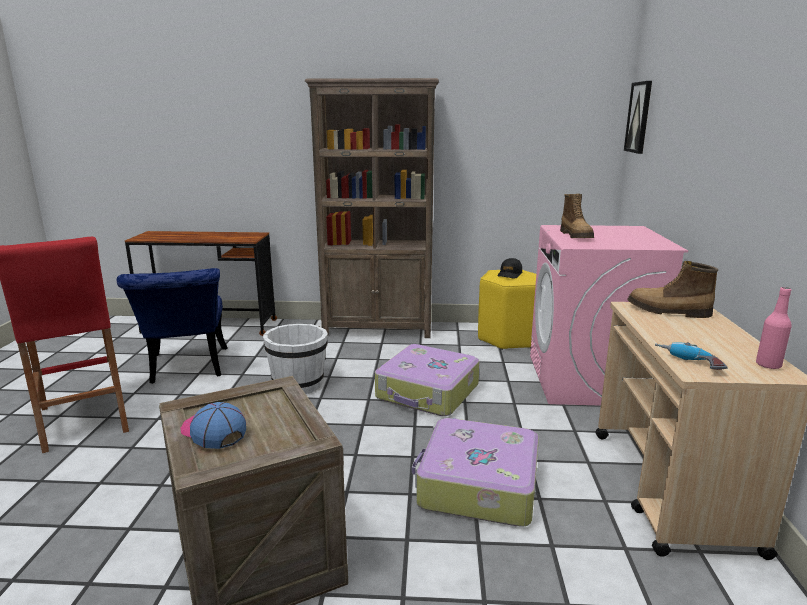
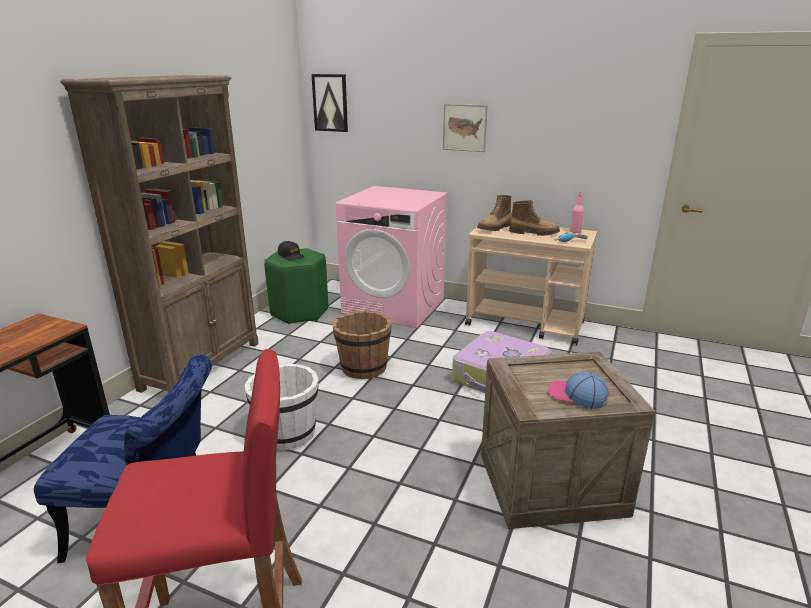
camera: 70 degrees left, 5 degrees up
cap [180,402,246,449] -> cap turned 60 degrees clockwise [548,372,609,408]
suitcase [375,344,480,416] -> brown bucket [333,311,392,379]
yellow stool [478,270,536,350] -> green stool [264,248,328,324]
boot [560,194,594,238] -> boot moved to [509,200,560,236]
none -> picture [443,104,488,152]

